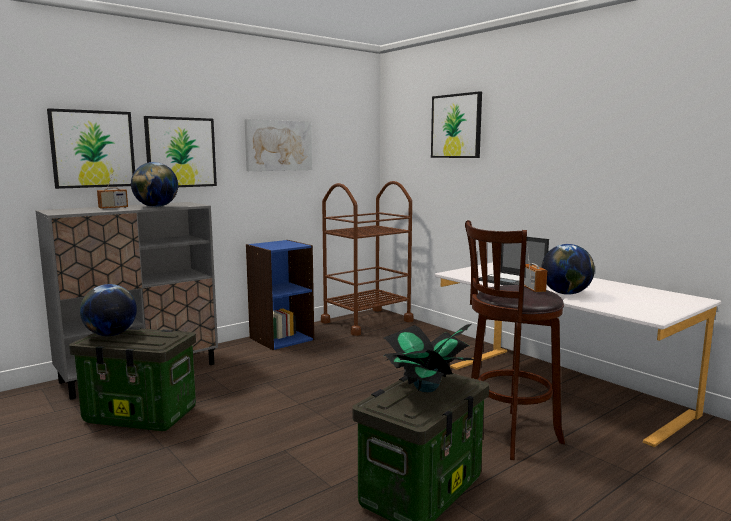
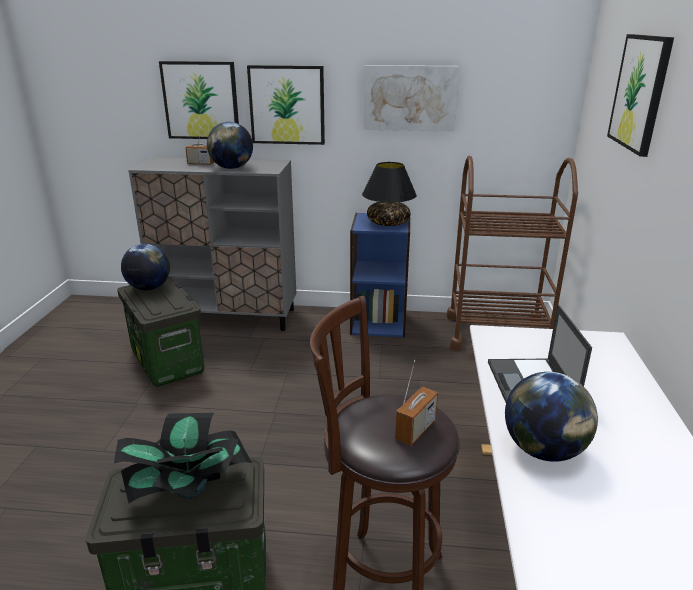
camera: 45 degrees right, 15 degrees up
none -> black table lamp [362,162,417,226]

